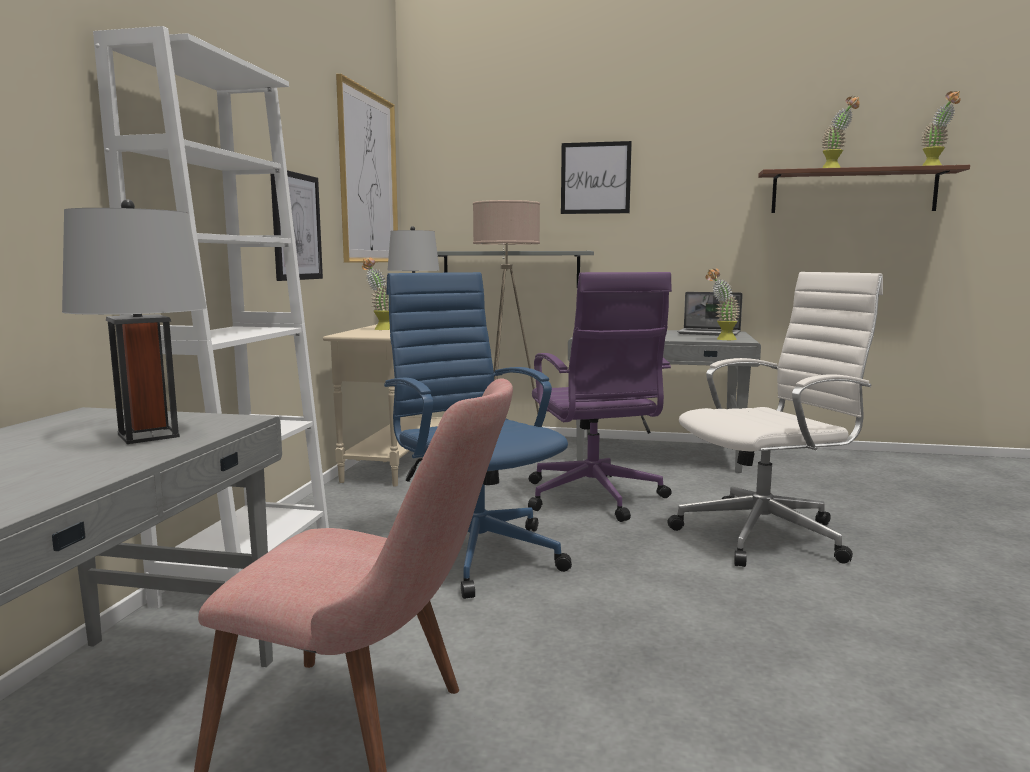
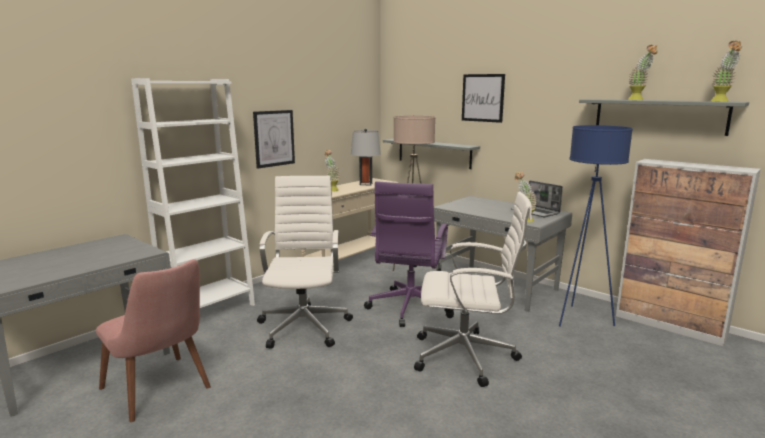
camera: 30 degrees right, 5 degrees up
grey table lamp [62,199,207,444] -> none
picture [336,74,398,263] -> none
blue office chair [384,272,572,599] -> white office chair [257,176,353,349]
brown shelf [758,165,970,213] -> grey shelf [579,99,749,136]
none -> blue floor lamp [559,125,633,327]
none -> cabinet [616,159,761,346]

